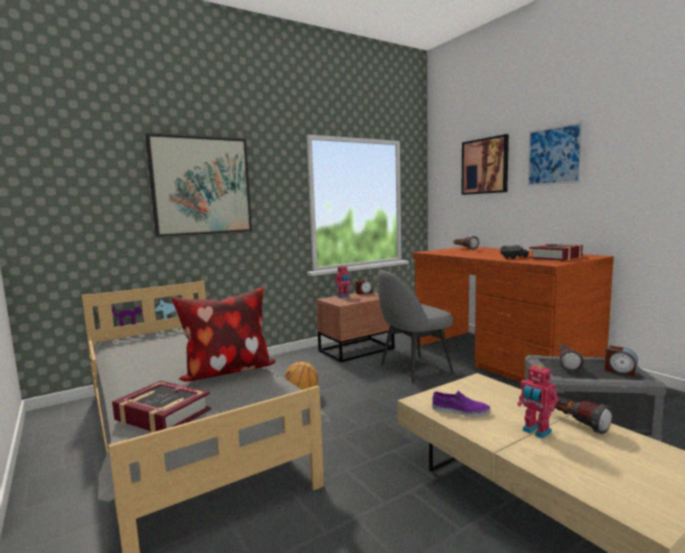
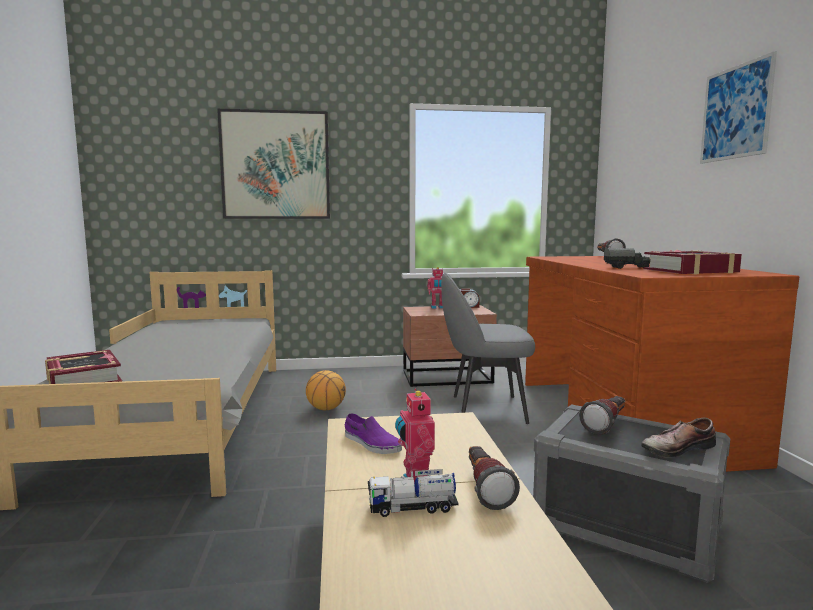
camera: 25 degrees right, 0 degrees up
pillow [171,287,276,382] -> none
picture [462,134,509,195] -> none
alarm clock [604,345,638,376] -> shoe [641,418,716,458]
none -> toy truck [368,469,459,517]

